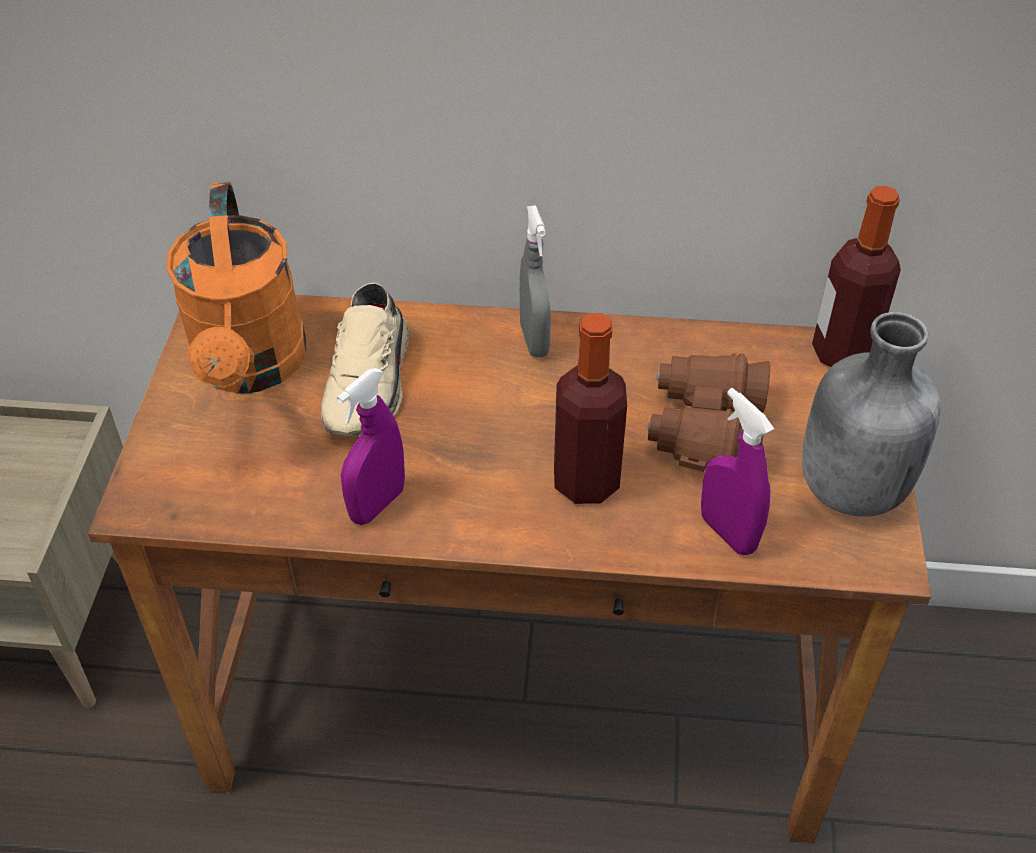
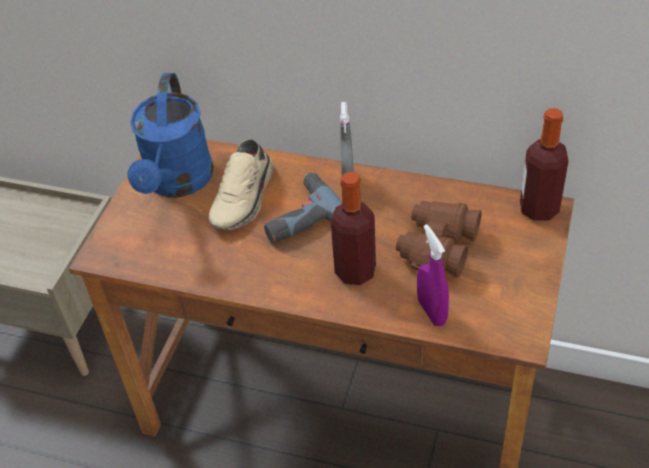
camera: 15 degrees right, 0 degrees up
orange watering can [166,182,306,394] -> blue watering can [128,73,214,198]
purple spray bottle [337,368,405,525] -> none
grey bottle [802,312,941,517] -> none
none -> power drill [264,173,342,243]

